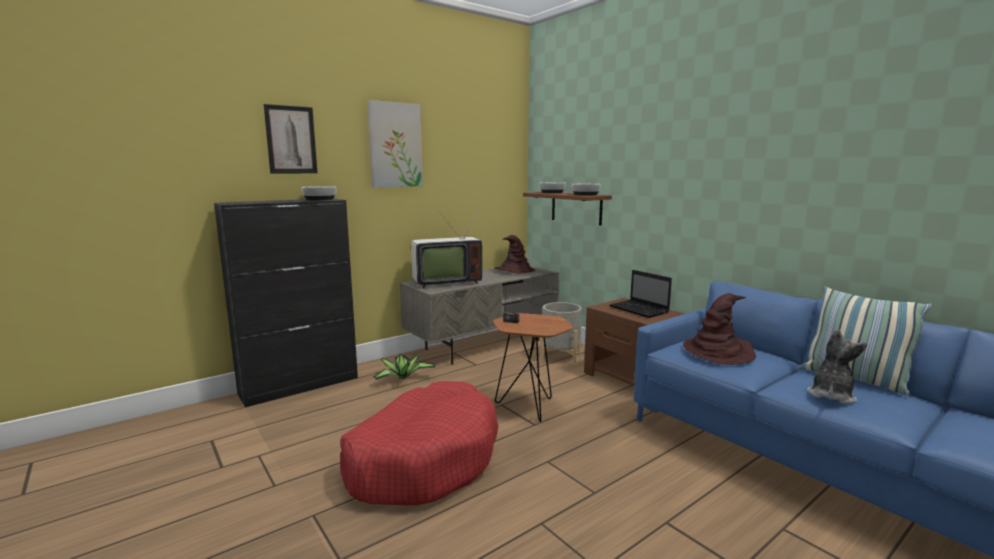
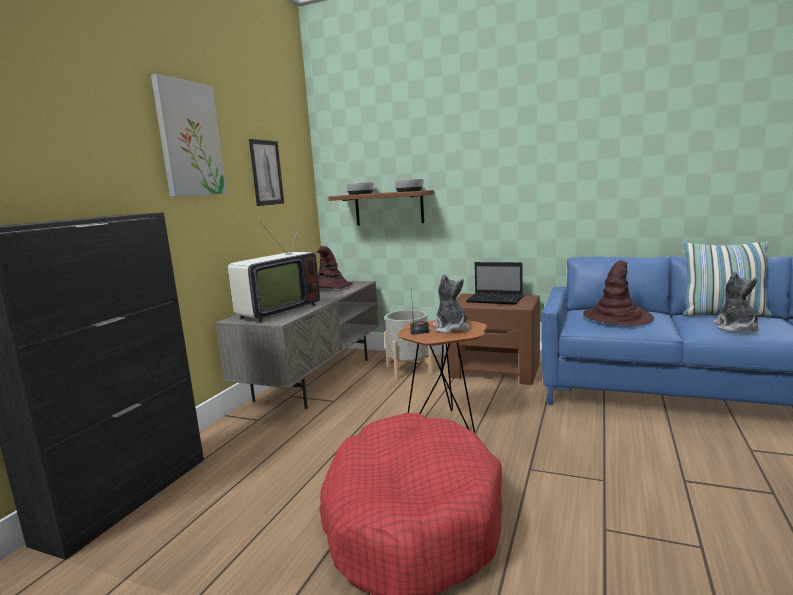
camera: 30 degrees left, 0 degrees up
picture [264,104,317,174] -> picture moved to [249,139,284,206]
bowl [301,186,337,200] -> none
potted plant [373,355,435,380] -> none
none -> plush toy [433,274,470,333]

